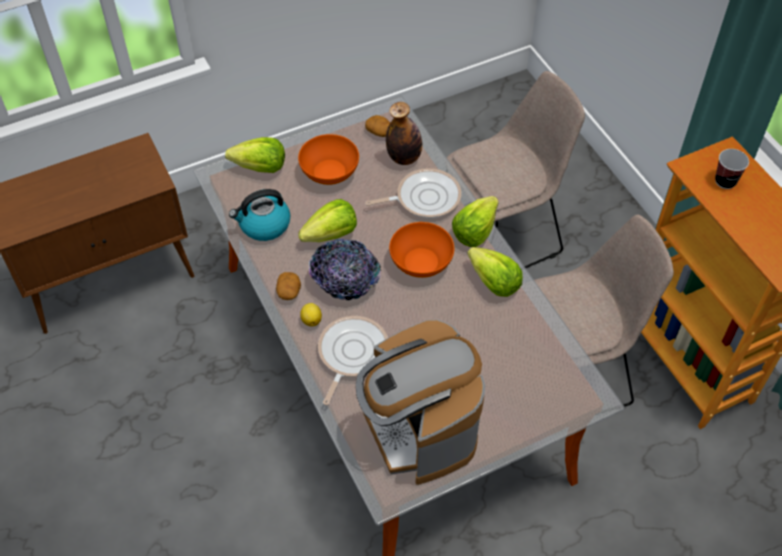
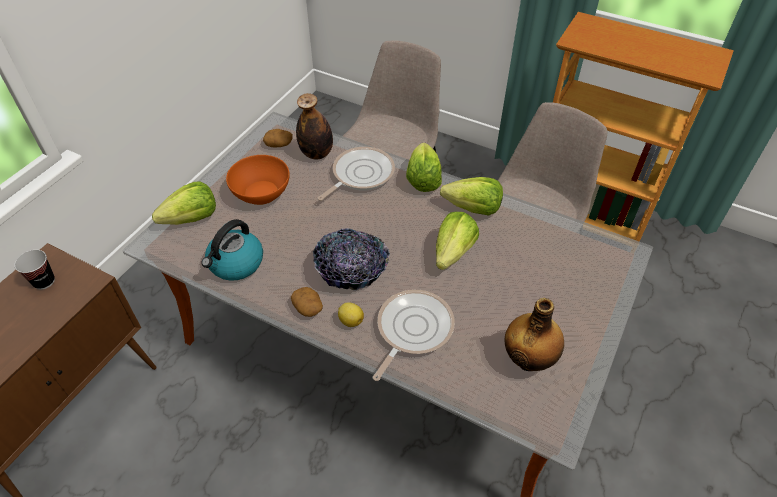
camera: 35 degrees left, 5 degrees down
lettuce [298,199,357,242] -> lettuce moved to [436,212,479,270]
frying pan [318,316,388,405] -> frying pan turned 45 degrees clockwise [373,290,455,381]
coffee machine [356,320,485,485] -> bottle [504,298,564,371]
orange bowl [389,222,454,278] -> none
cup [715,149,749,189] -> cup moved to [14,250,55,289]

